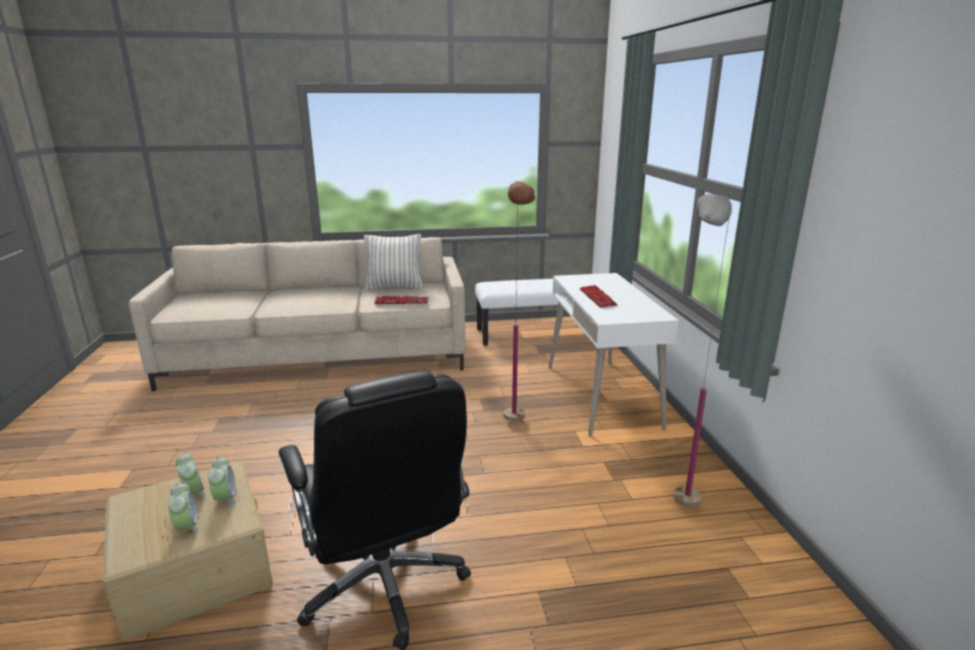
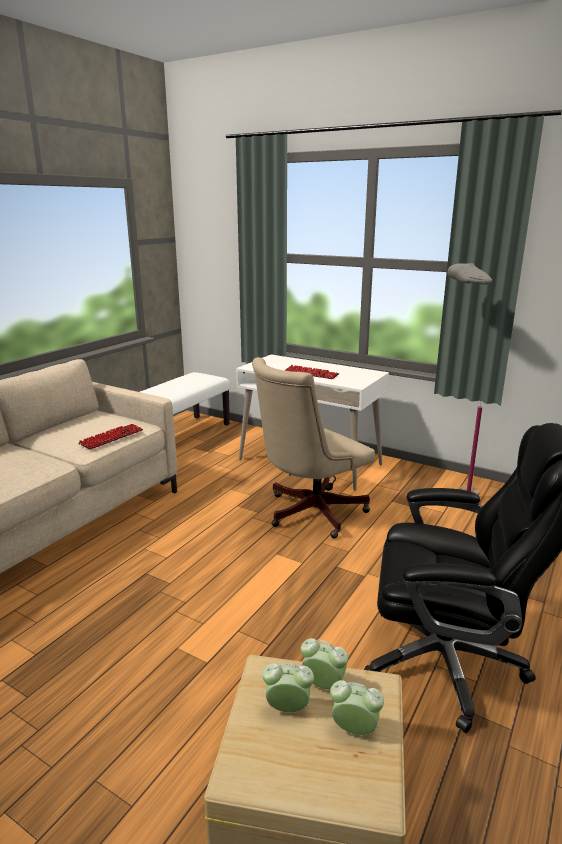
camera: 50 degrees left, 0 degrees up
pillow [364,234,423,290] -> none
brown floor lamp [504,181,535,422] -> beige office chair [252,357,375,538]

